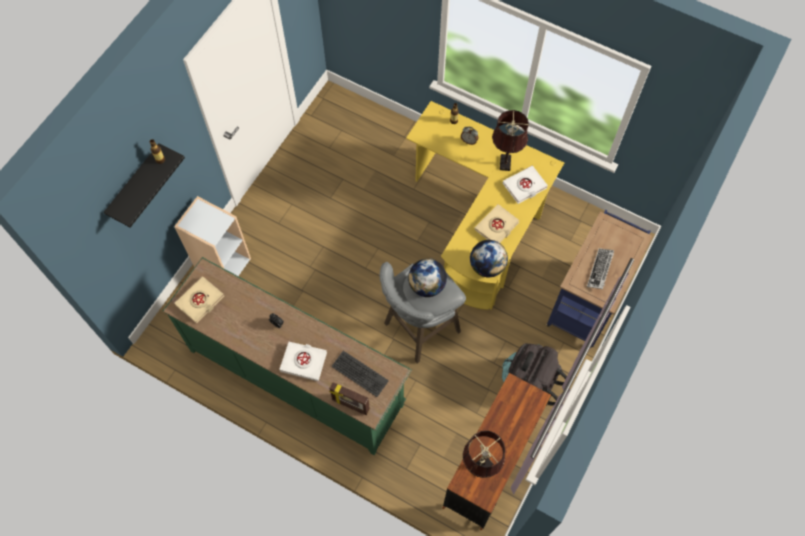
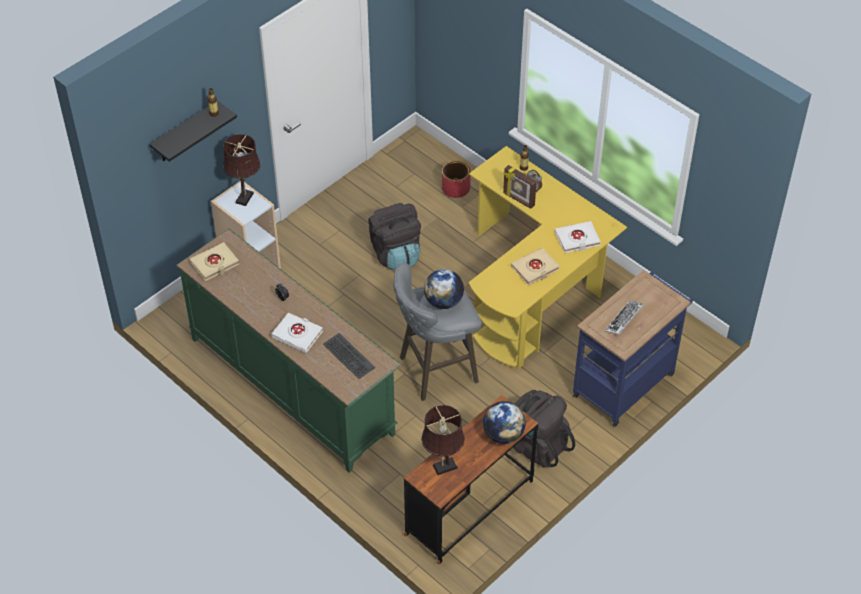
camera: 15 degrees right, 15 degrees down
picture frame [329,382,370,415] -> picture frame moved to [503,165,537,209]
globe [470,240,508,277] -> globe moved to [483,401,526,444]
brown table lamp [492,110,529,171] -> brown table lamp moved to [223,134,261,206]
none -> black backpack [368,203,421,270]
none -> red planter [442,161,471,198]

